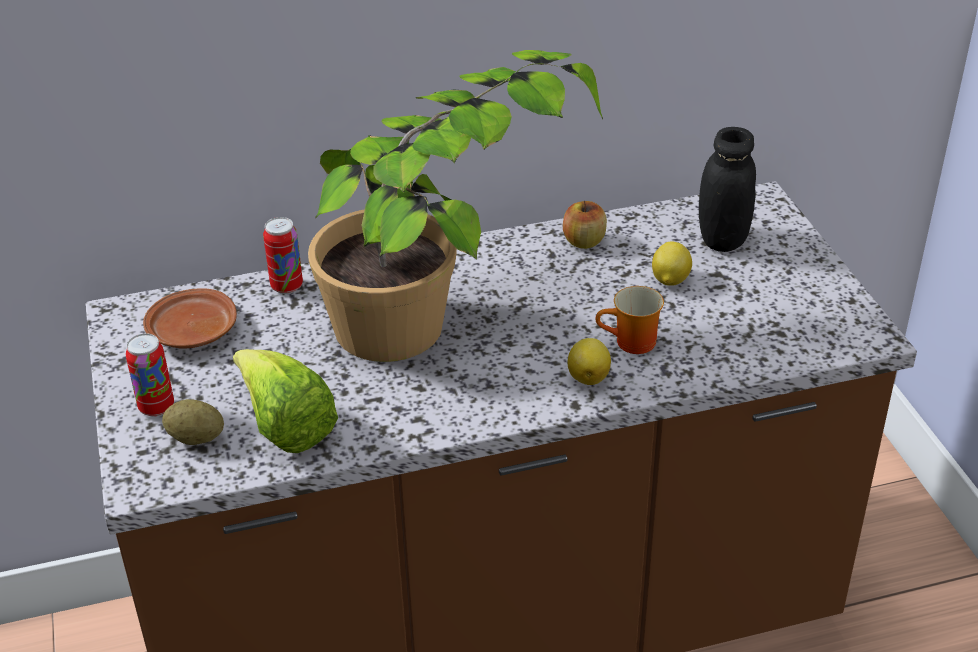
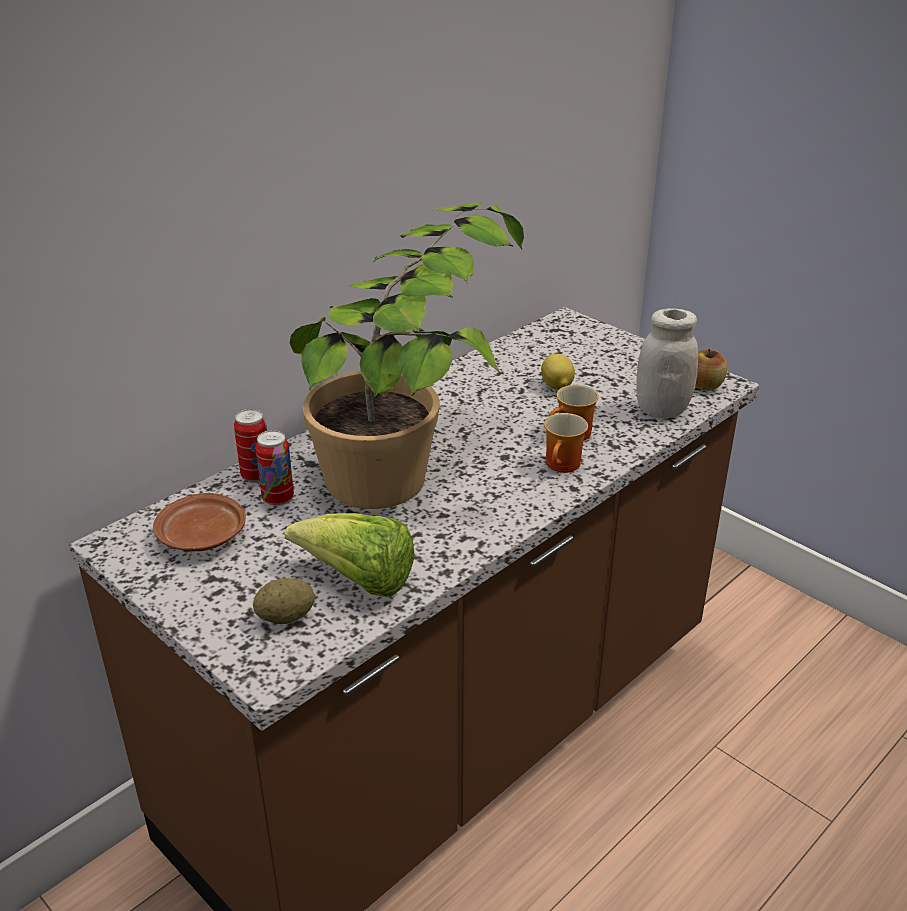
camera: 30 degrees left, 5 degrees down
can [126,333,174,417] -> can moved to [256,430,294,506]
apple [563,201,607,249] -> apple moved to [695,349,727,391]
lemon [568,338,611,385] -> mug [544,413,588,473]
black jar [699,127,756,252] -> none
none -> white jar [636,308,698,418]

